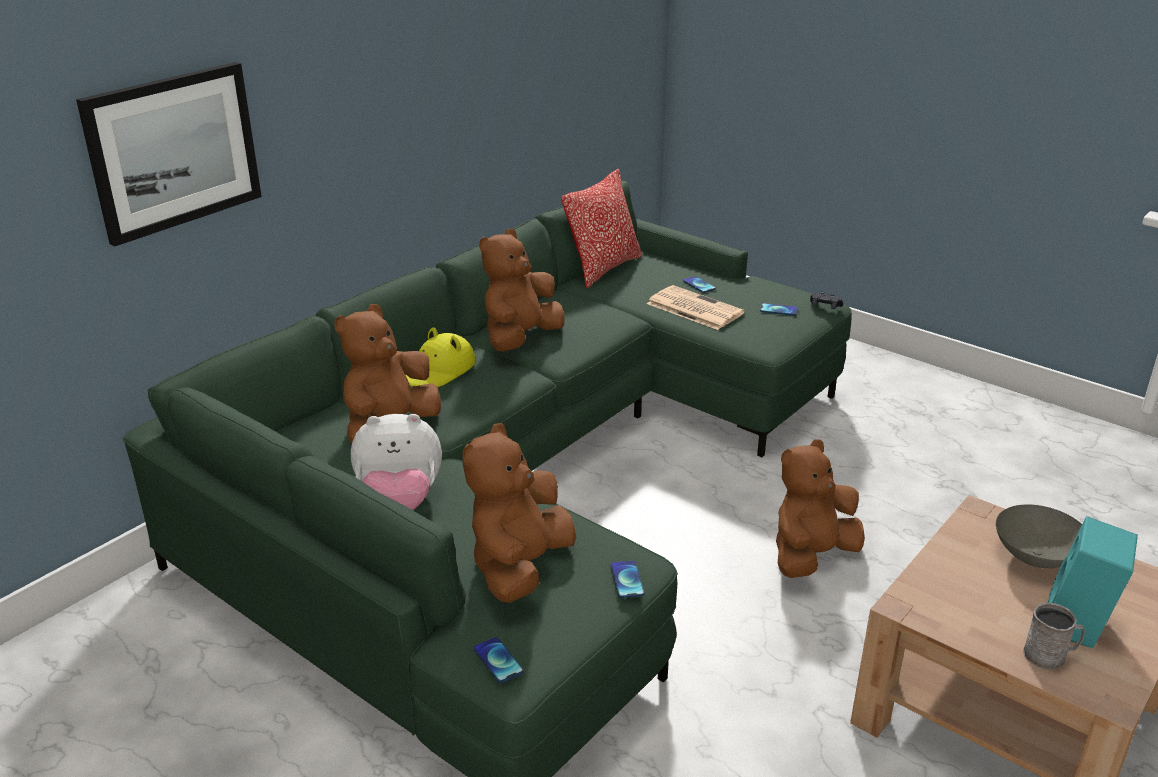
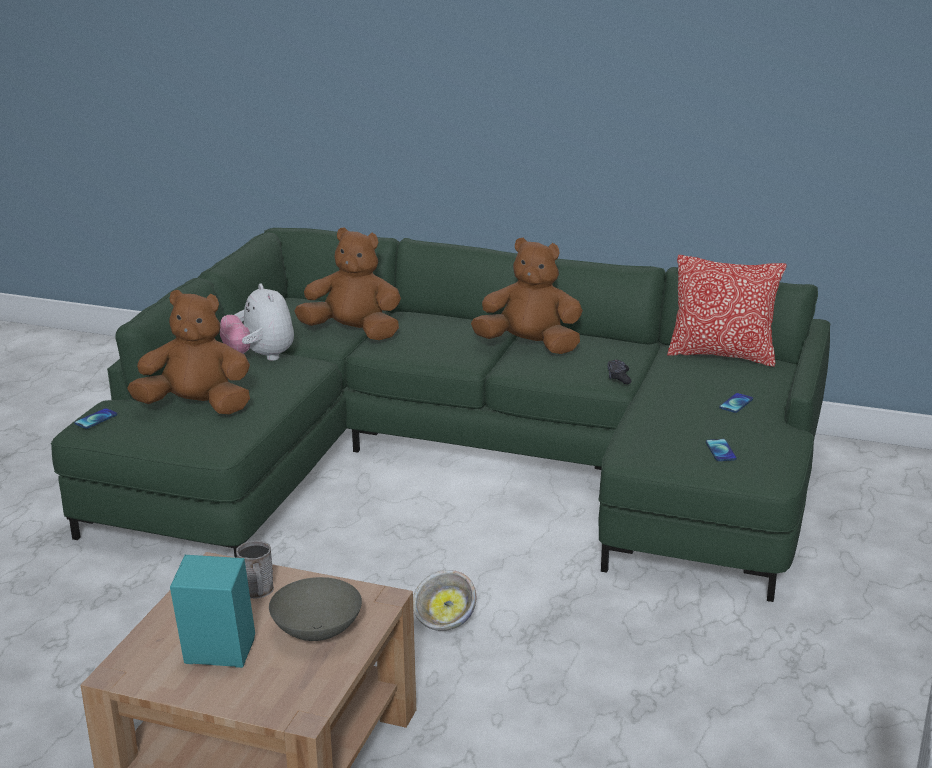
camera: 70 degrees right, 5 degrees down
picture [76,62,262,246] -> none
yellow hat [405,328,476,387] -> none
phone [611,560,645,598] -> none
newspaper [647,285,745,330] -> none
brown plush toy [776,439,865,578] -> bowl [413,570,476,631]
black game controller [810,292,843,309] -> black game controller moved to [608,360,632,384]
grey mug [1023,603,1085,670] -> grey mug moved to [236,540,274,599]

